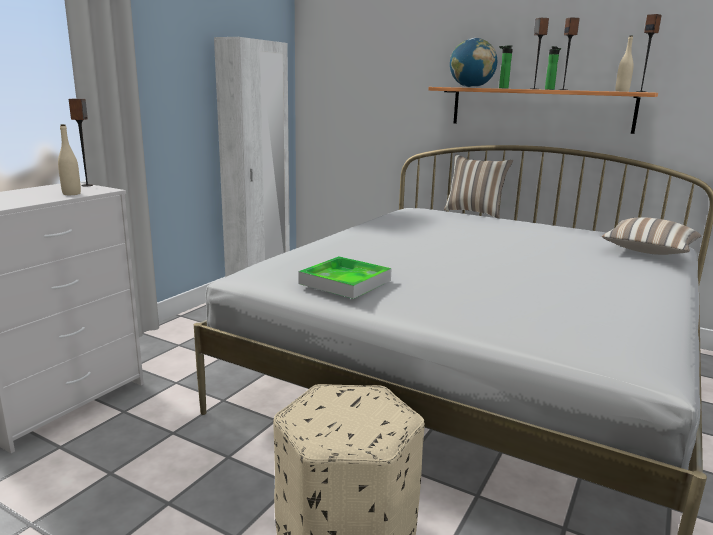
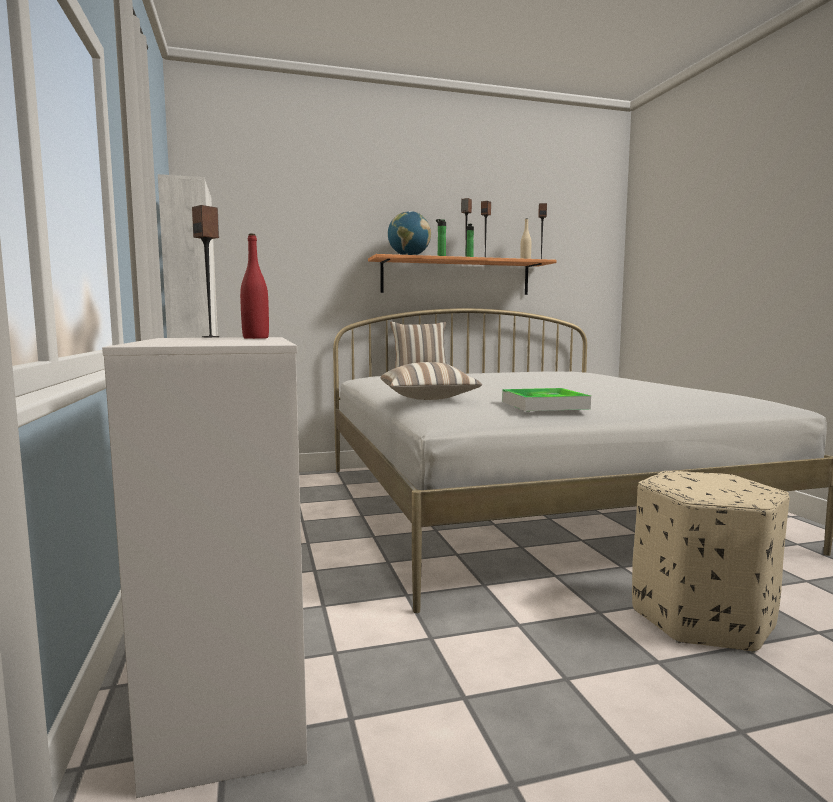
camera: 45 degrees left, 10 degrees down
beige bottle [58,124,81,195] -> red bottle [240,234,269,339]
pillow [602,217,702,255] -> pillow moved to [381,362,482,400]

